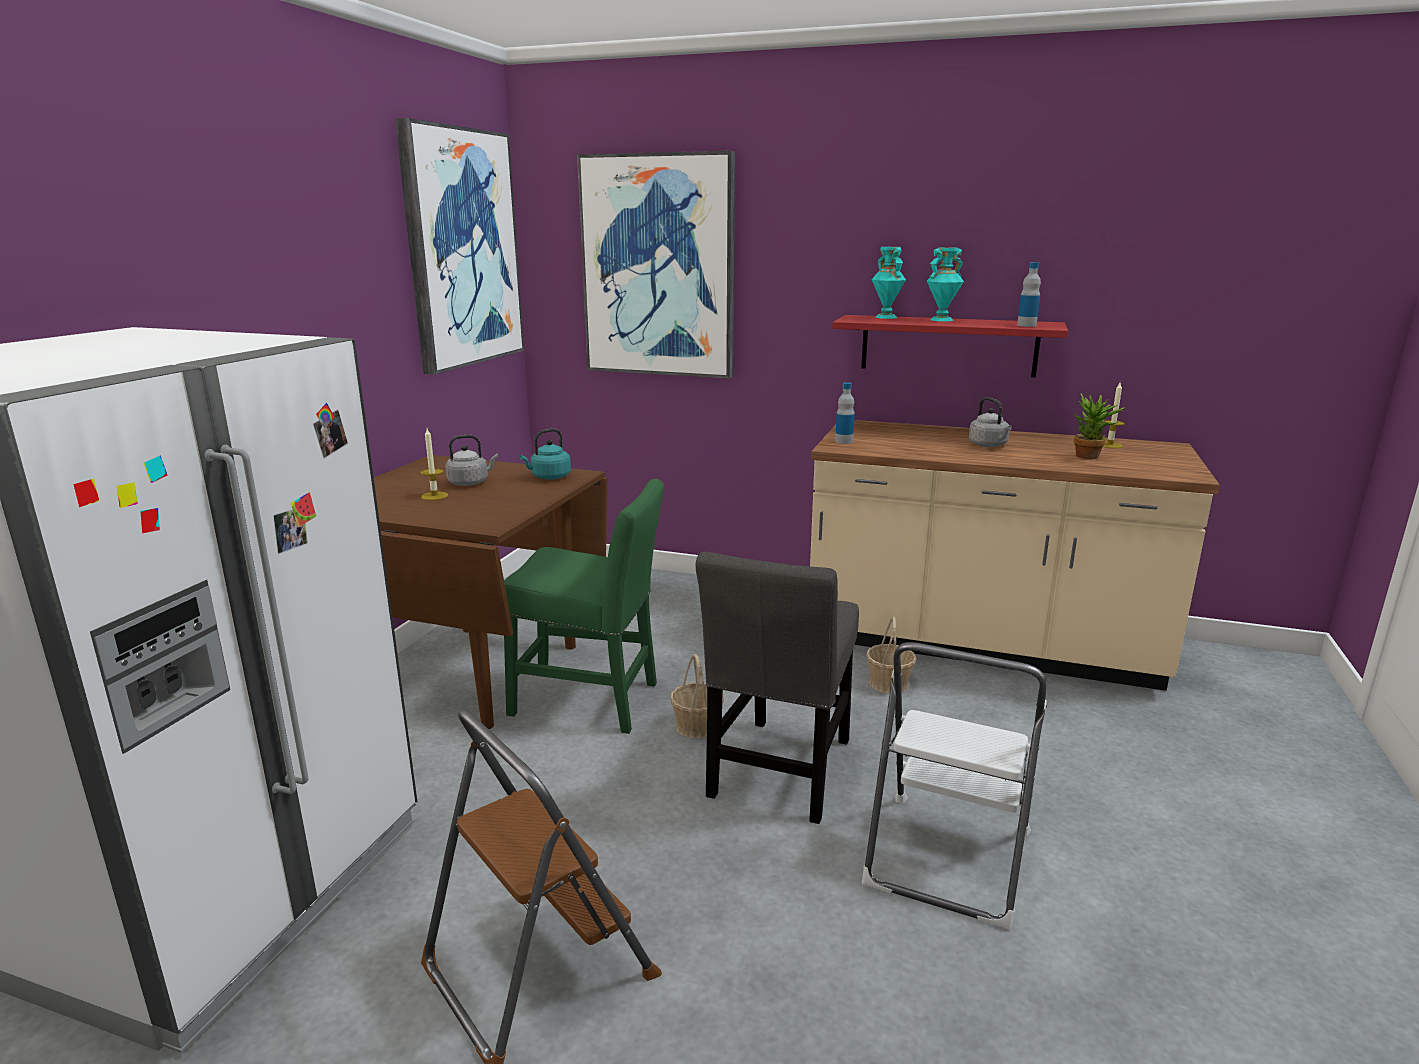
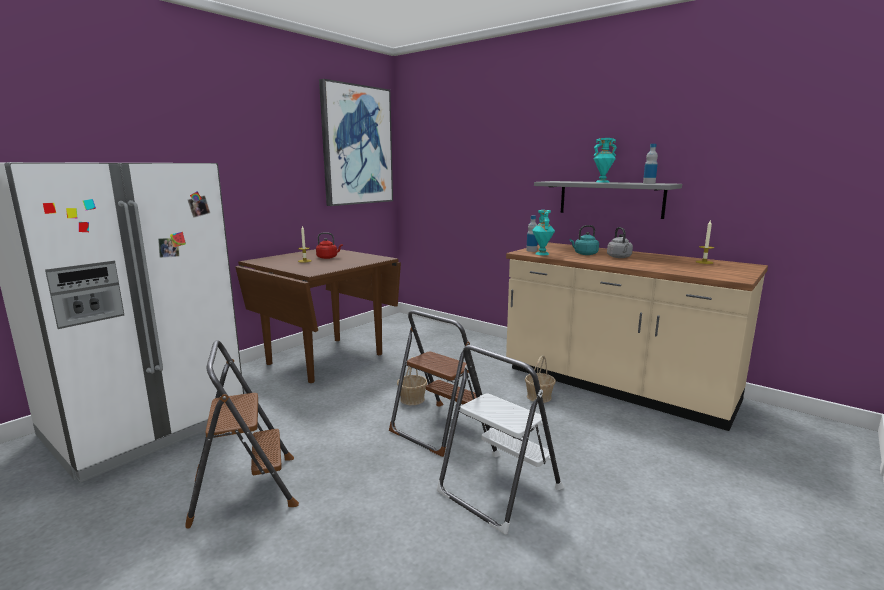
camera: 20 degrees right, 5 degrees down
grey kettle [445,435,498,486] -> red kettle [316,232,343,259]
green chair [504,479,664,734] -> none
turquoise kettle [519,428,571,480] -> turquoise kettle moved to [570,225,599,255]
picture [577,151,735,378] -> none
grey chair [696,552,859,824] -> brown step ladder [389,310,482,457]
red shelf [832,315,1068,377] -> grey shelf [534,181,682,219]
turquoise vase [872,247,906,319] -> turquoise vase moved to [532,210,555,255]
potted plant [1073,394,1125,459] -> none

